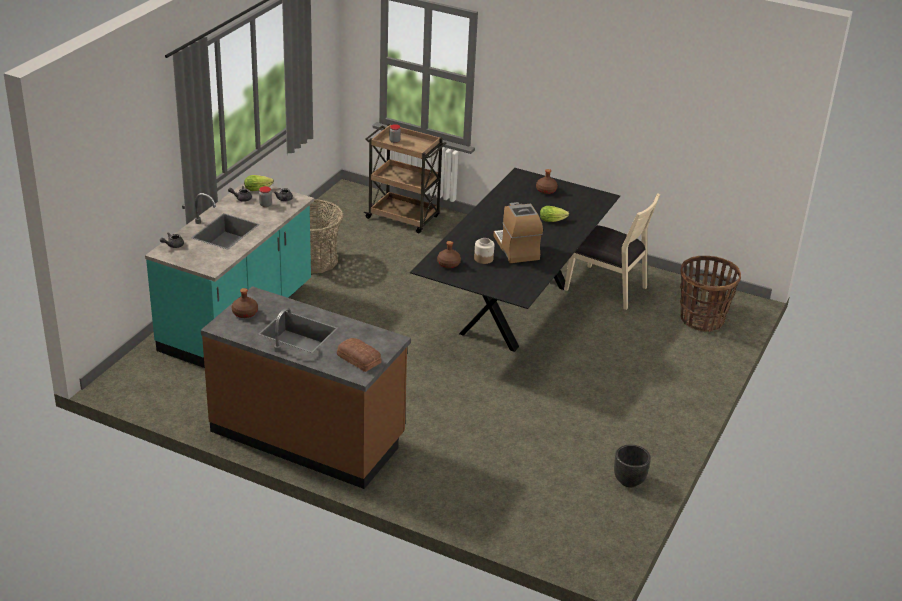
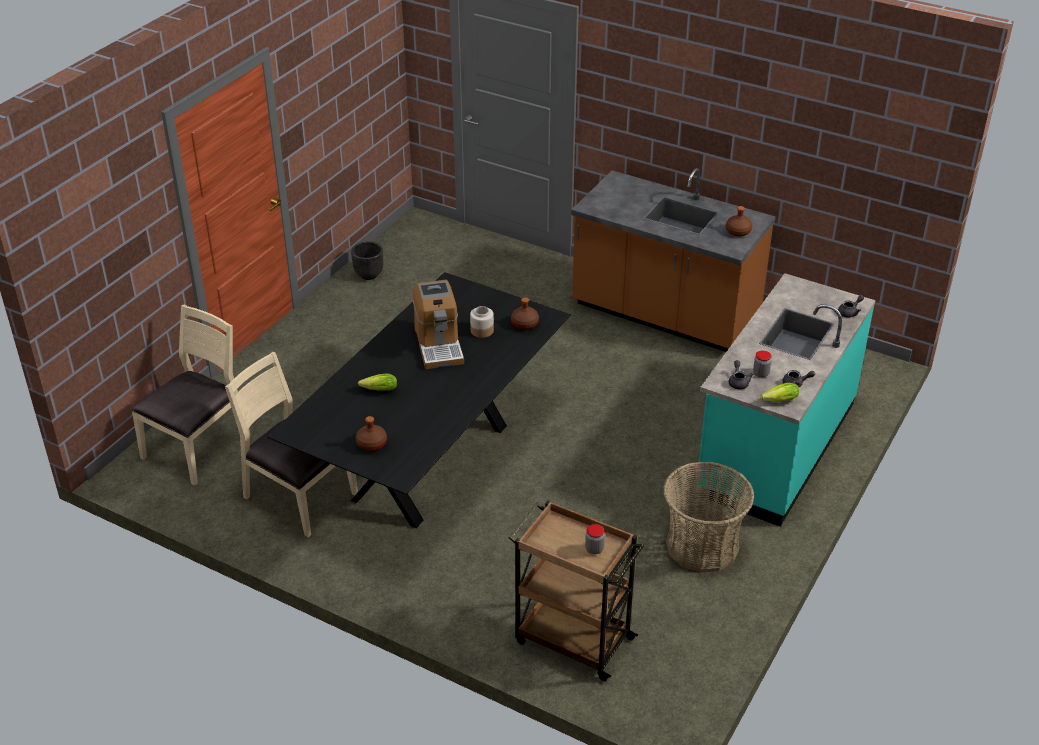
camera: 175 degrees left, 5 degrees up
bread [337,338,382,372] -> none
basket [680,256,741,332] -> beige chair [131,305,251,486]

